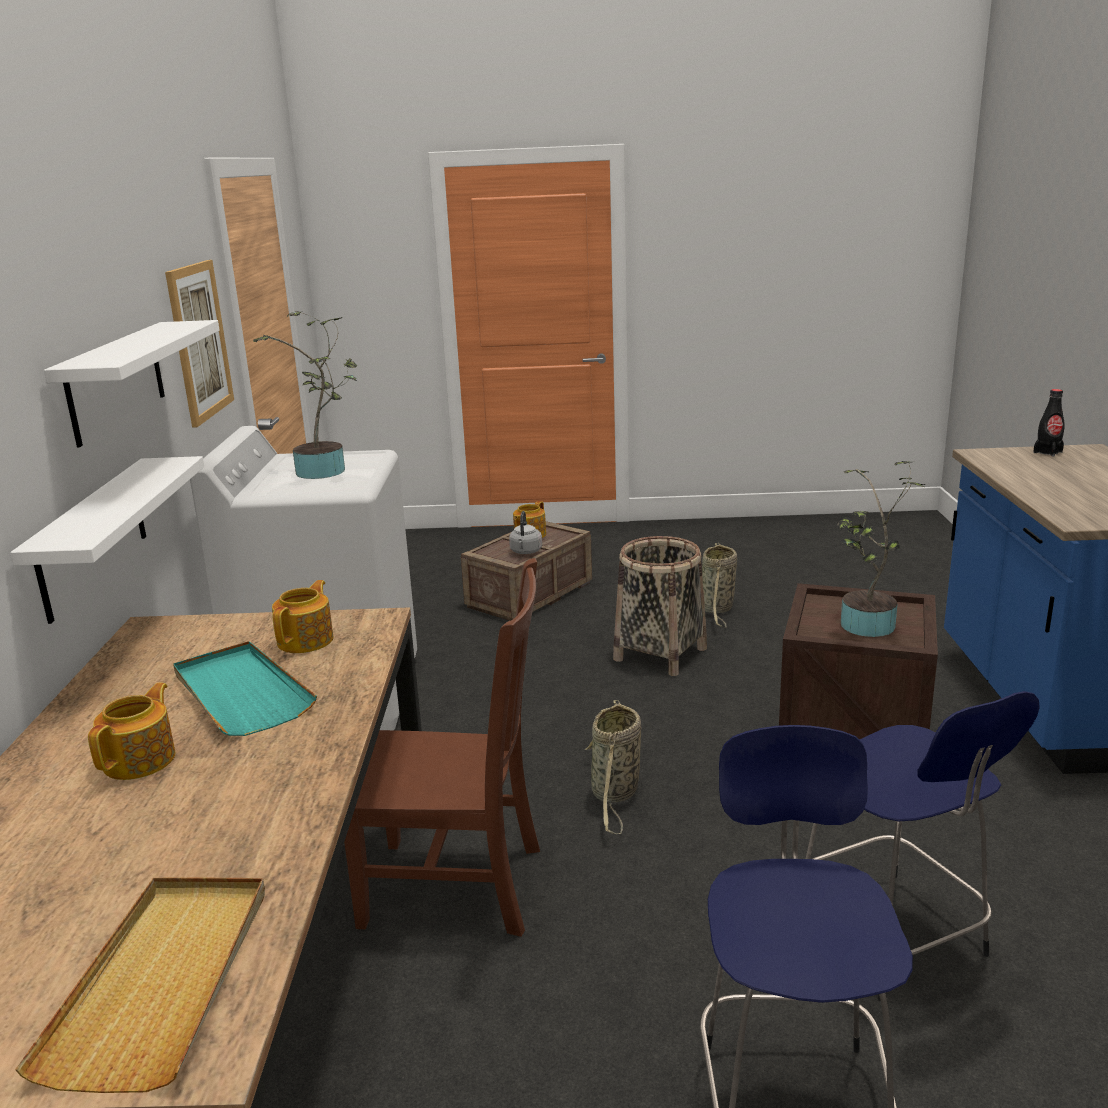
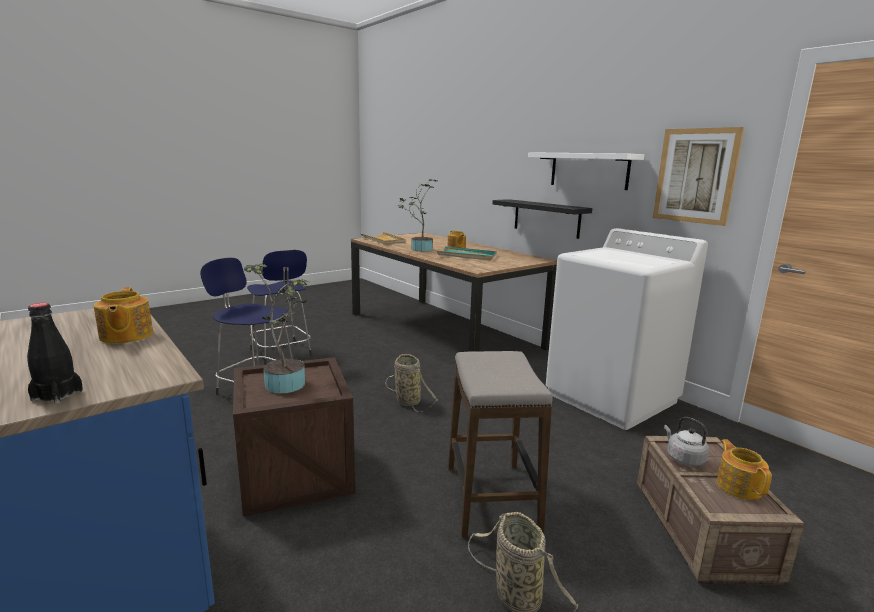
camera: 140 degrees right, 5 degrees down
white shelf [11,456,204,624] -> black shelf [493,199,592,239]
potted plant [253,311,358,479] -> potted plant moved to [398,179,437,251]
teapot [272,580,333,653] -> teapot moved to [94,287,153,344]
brown chair [344,558,540,937] -> none
basket [613,536,707,676] -> stool [448,351,553,538]

